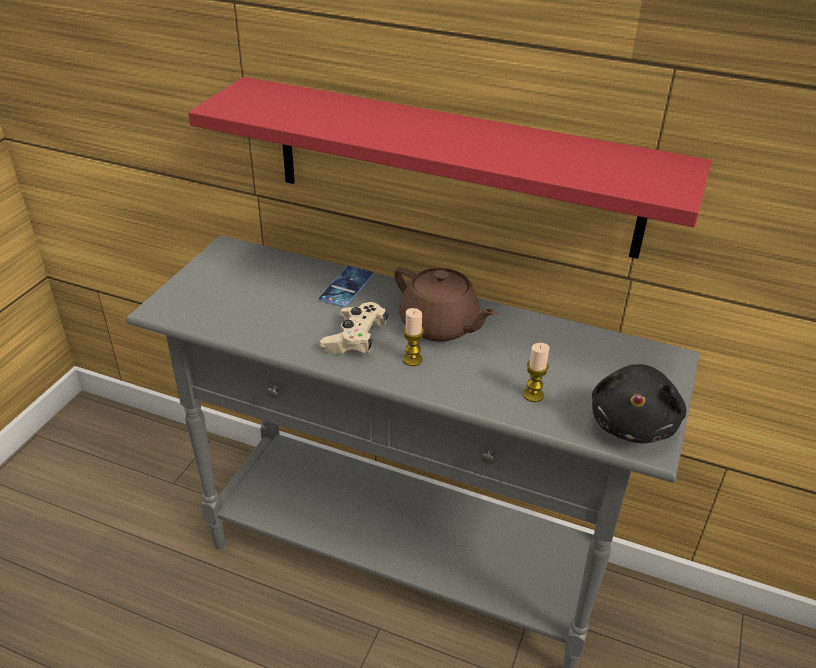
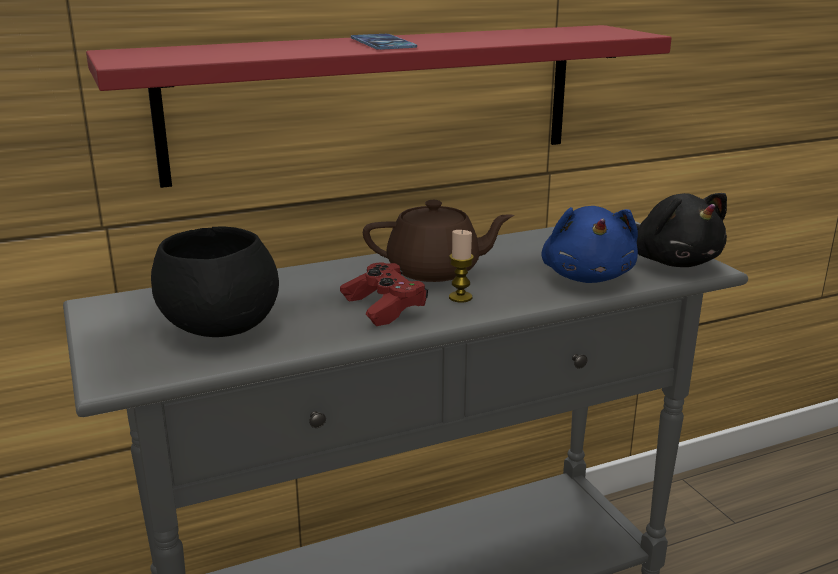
camera: 45 degrees left, 15 degrees down
phone [318,266,374,307] -> phone moved to [351,34,417,50]
beige game controller [320,302,388,355] -> red game controller [340,263,428,326]
candle [523,343,550,402] -> blue plush toy [541,206,638,283]
none -> black bowl [151,227,279,337]

